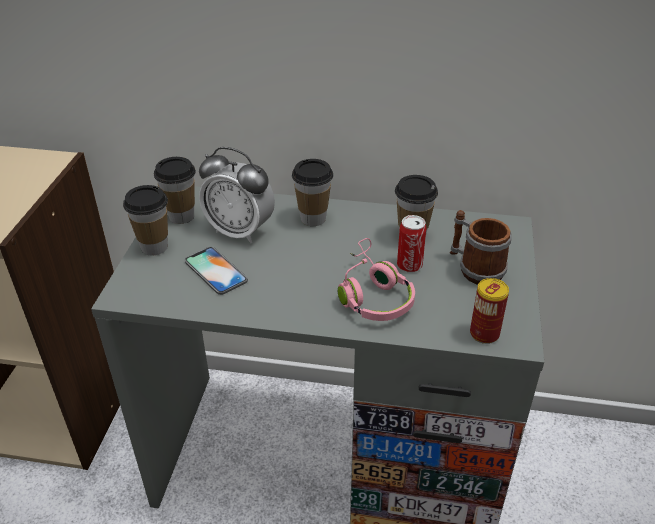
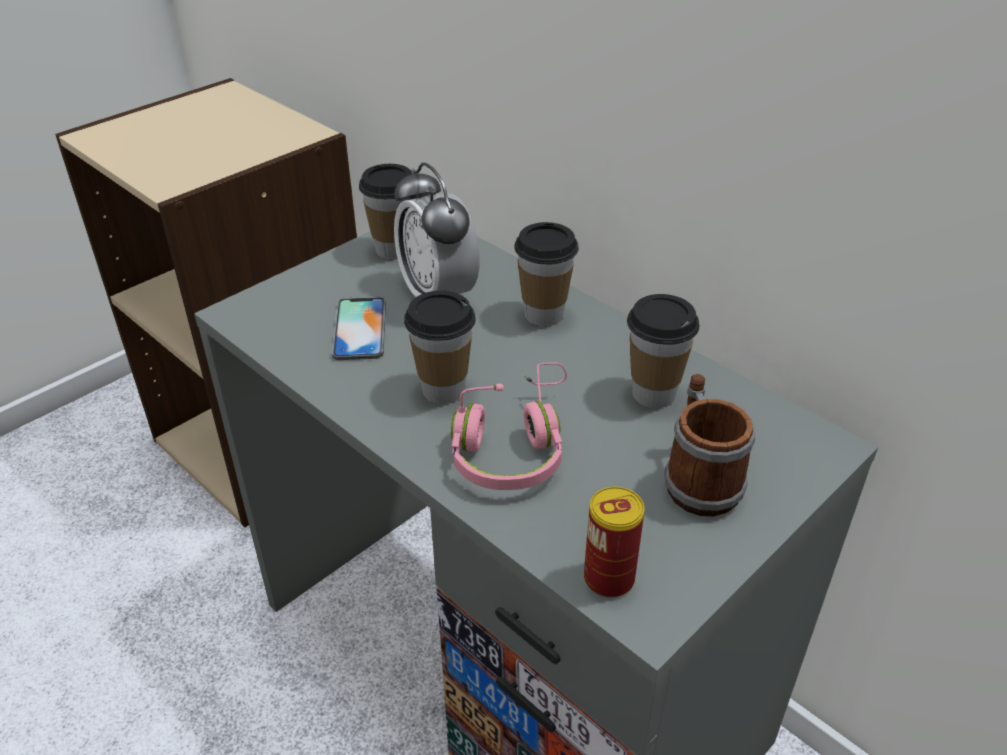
camera: 35 degrees right, 0 degrees up
cup [123,185,168,255] -> cup moved to [404,290,476,404]
can [397,215,426,272] -> none

